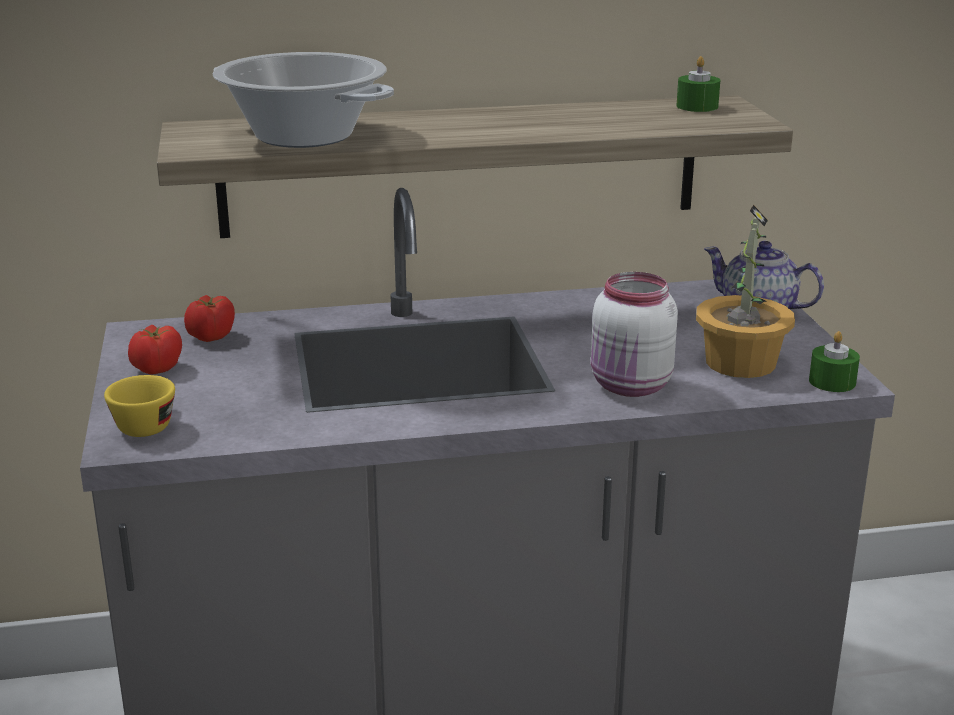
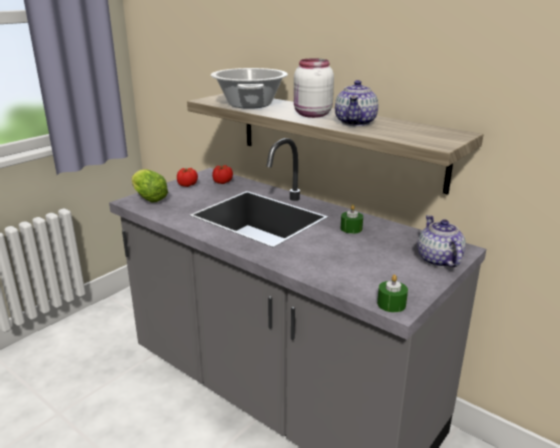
camera: 50 degrees right, 0 degrees up
yellow cup [104,375,175,437] -> lettuce [132,169,168,202]
white jar [591,272,678,397] -> white jar moved to [294,58,334,118]
green candle [676,56,720,112] -> green candle moved to [341,205,363,234]
potted plant [696,205,795,378] -> none
none -> teapot [335,80,378,126]

